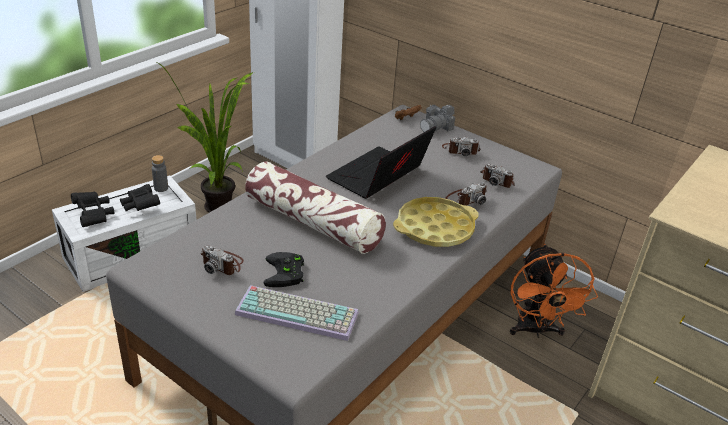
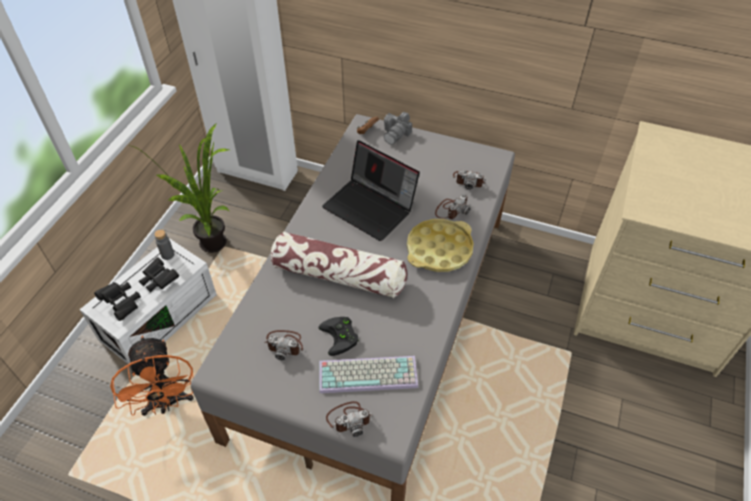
camera: 15 degrees left, 15 degrees up
laptop [326,126,436,199] -> laptop turned 75 degrees counterclockwise [322,140,420,241]
camera [442,137,481,156] -> camera moved to [326,401,373,437]
orange fan [510,244,598,338] -> orange fan moved to [110,336,194,416]

